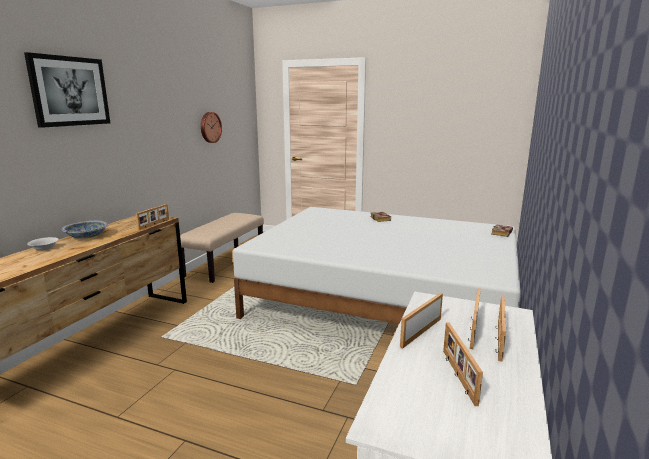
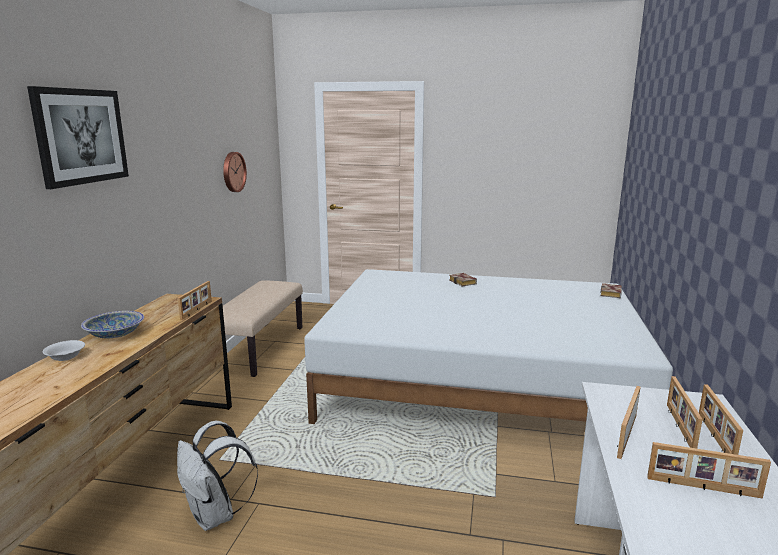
camera: 10 degrees left, 0 degrees up
picture frame [443,322,483,406] -> picture frame turned 60 degrees counterclockwise [647,442,771,499]
none -> white backpack [177,421,258,531]

